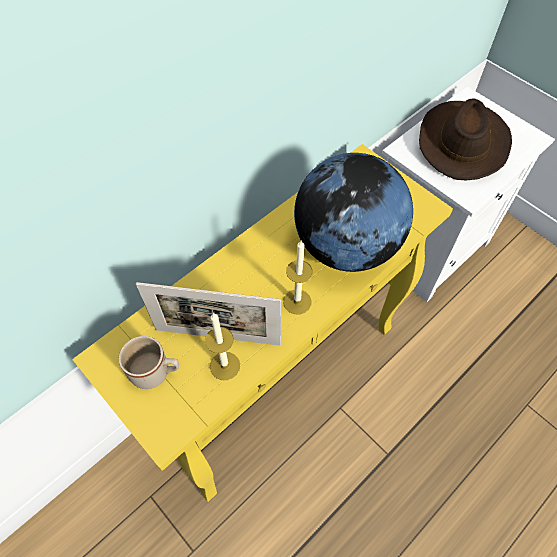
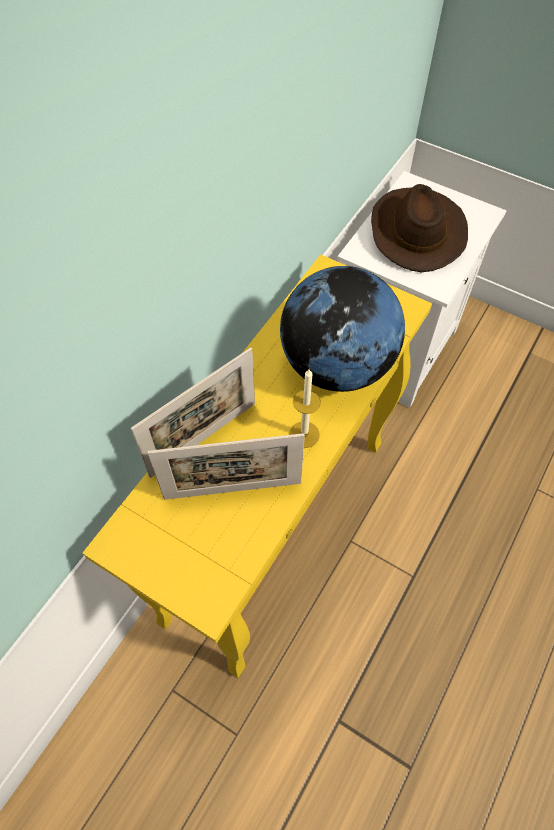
camera: 15 degrees left, 0 degrees up
beige mug [119,336,179,389] -> none
candle [205,313,240,380] -> none
none -> picture frame [131,348,255,478]

